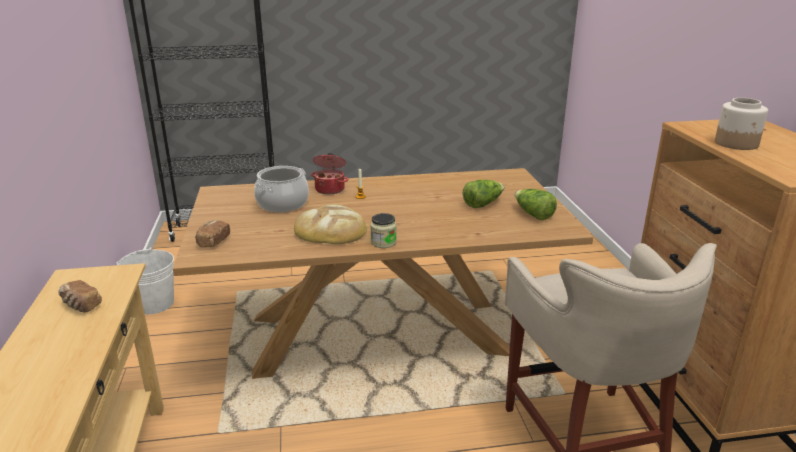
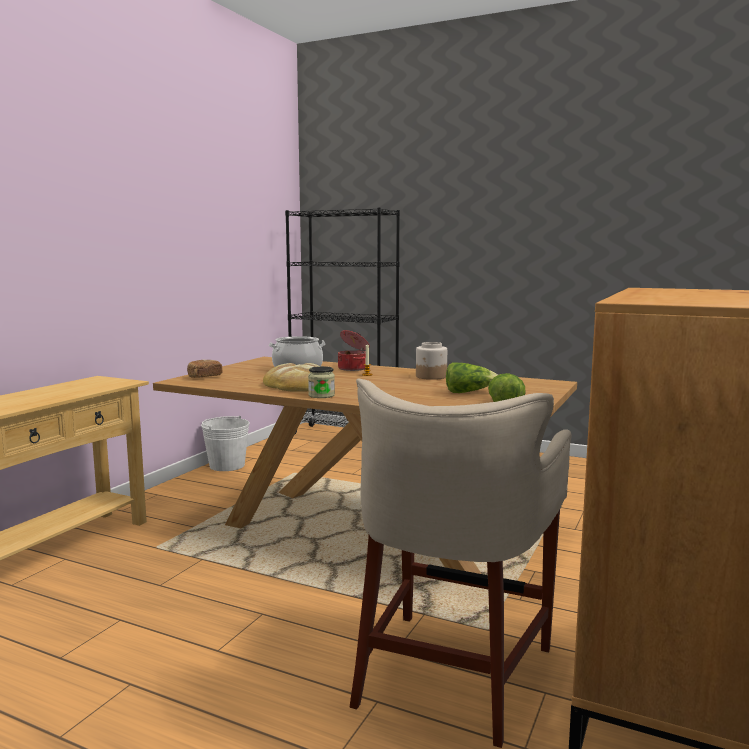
camera: 35 degrees right, 15 degrees down
bread [58,280,102,312] -> none
jar [715,98,768,150] -> jar moved to [416,342,447,380]

